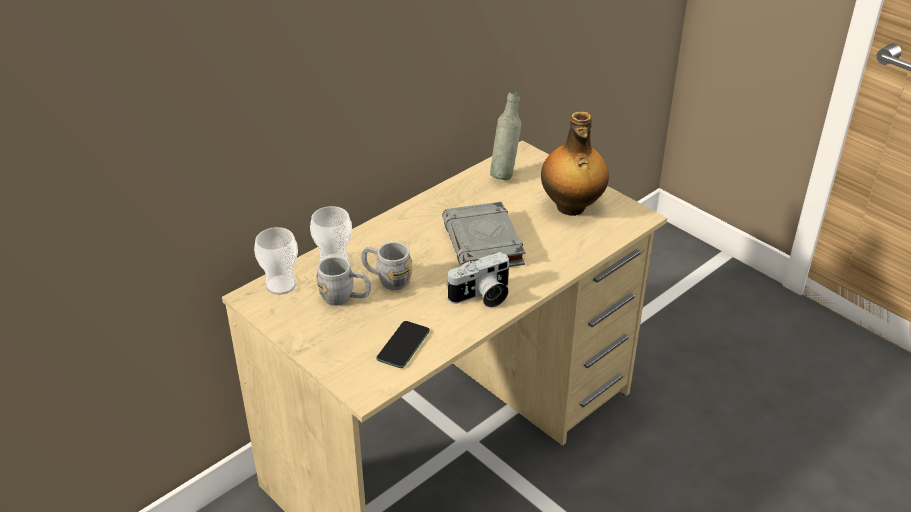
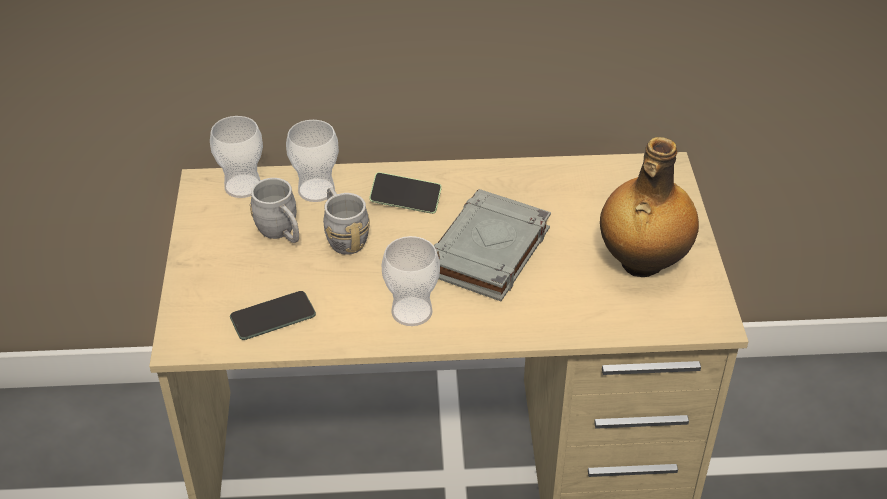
camera: 40 degrees right, 5 degrees up
camera [446,252,510,307] -> cup [381,236,440,326]
grey bottle [490,92,521,180] -> none
none -> phone [369,172,442,214]

